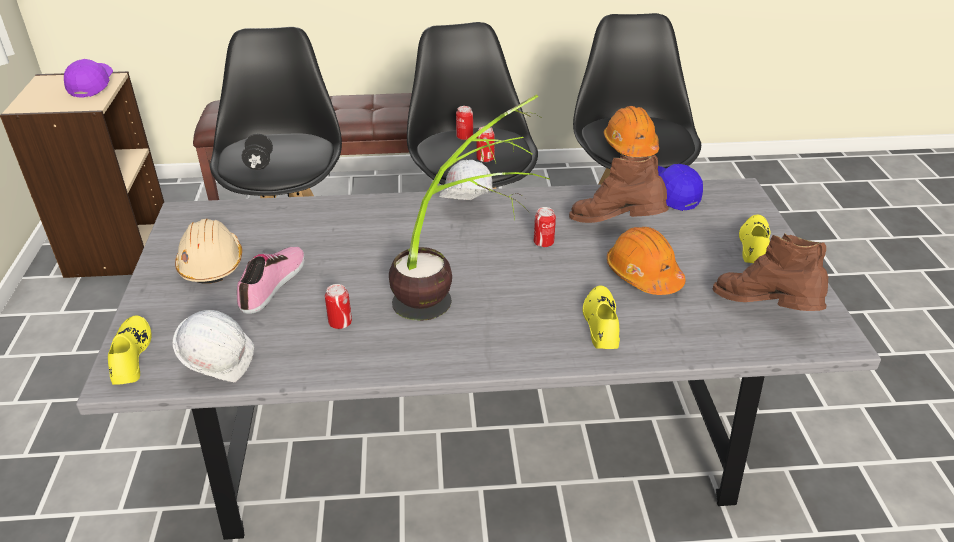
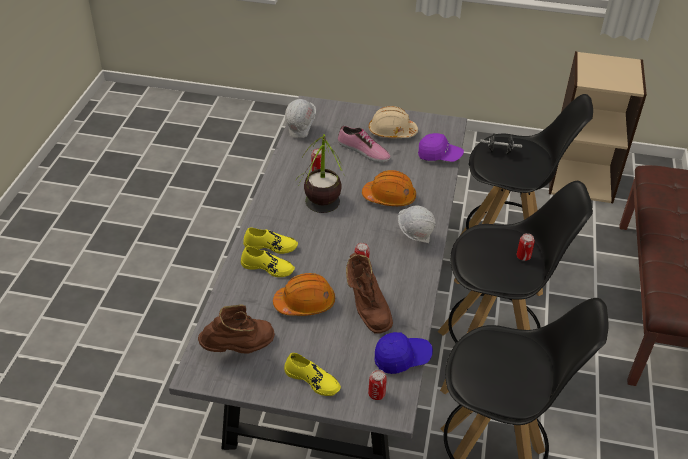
camera: 105 degrees right, 5 degrees up
purple cap [64,59,113,98] -> purple cap moved to [418,133,464,162]
yellow shoe [108,315,151,385] -> yellow shoe moved to [243,227,298,254]
can [477,126,495,162] -> can moved to [368,369,387,400]
brown boot [569,155,669,223] -> brown boot turned 120 degrees clockwise [346,252,393,334]
orange hard hat [604,106,659,157] -> orange hard hat moved to [362,170,416,206]

